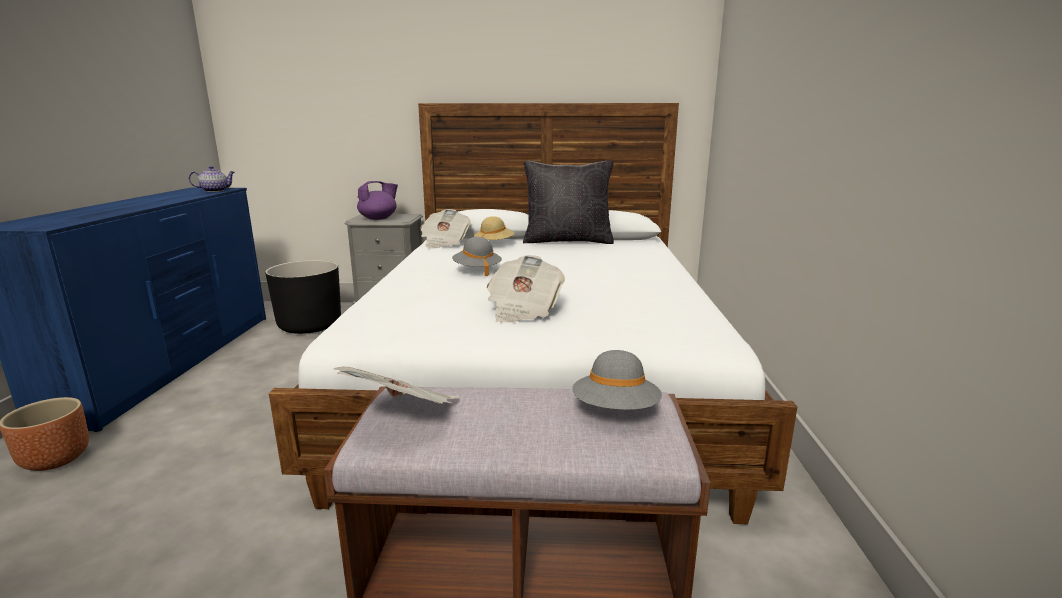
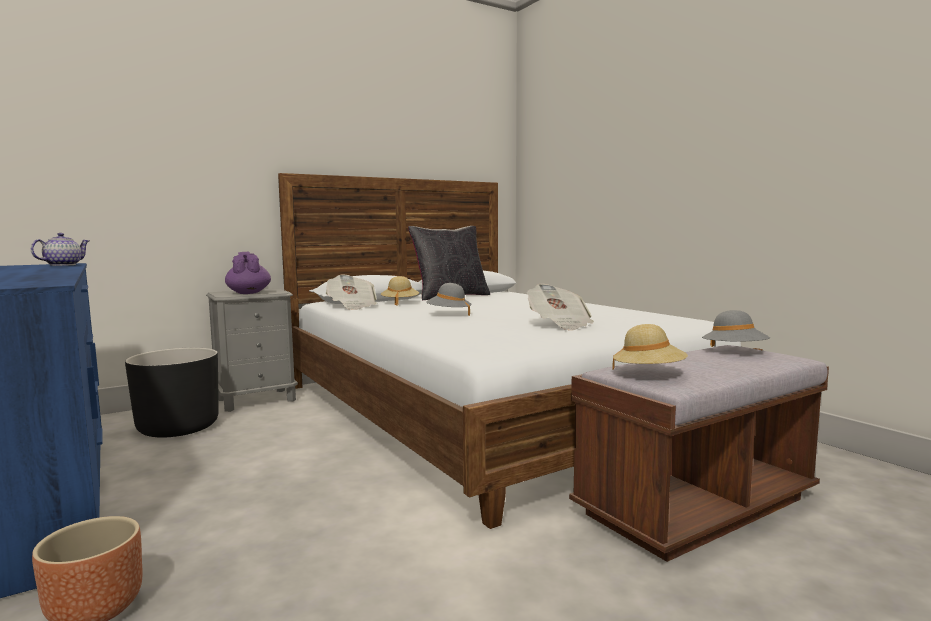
camera: 35 degrees left, 10 degrees down
newspaper [333,367,460,404] -> beige hat [612,324,688,369]
purple teapot [357,181,398,220] -> purple teapot turned 45 degrees counterclockwise [225,252,271,294]

